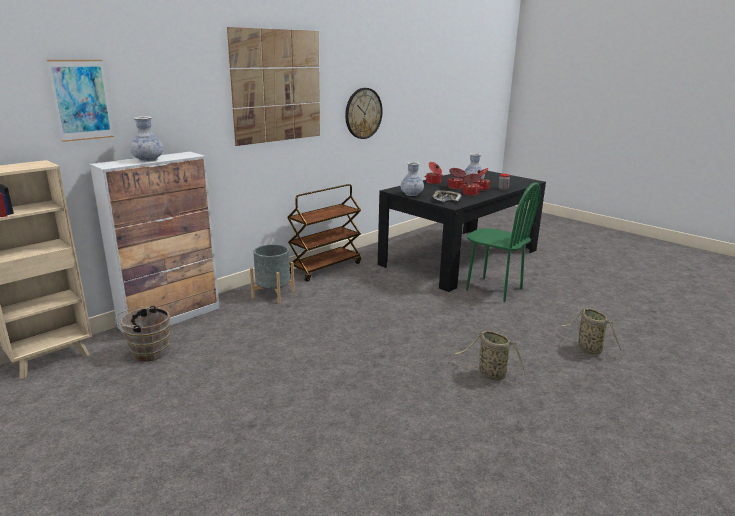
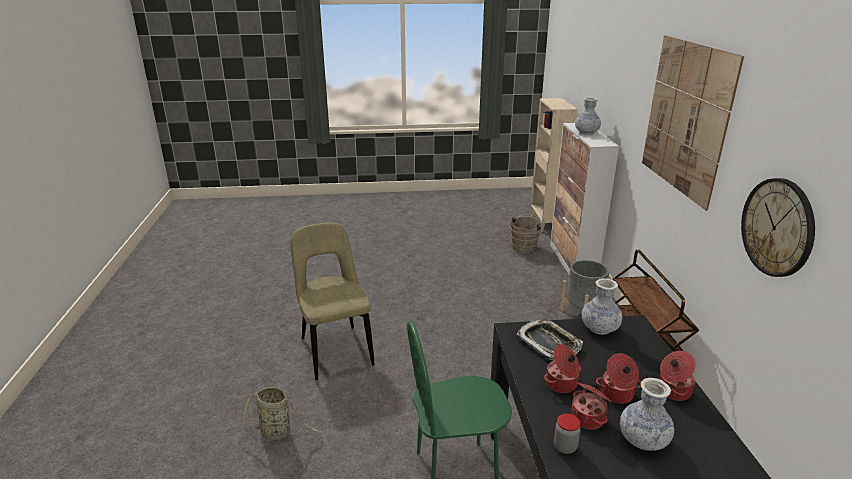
camera: 130 degrees right, 5 degrees up
picture [47,60,114,142] -> none
basket [452,331,524,384] -> beige chair [290,222,375,380]

